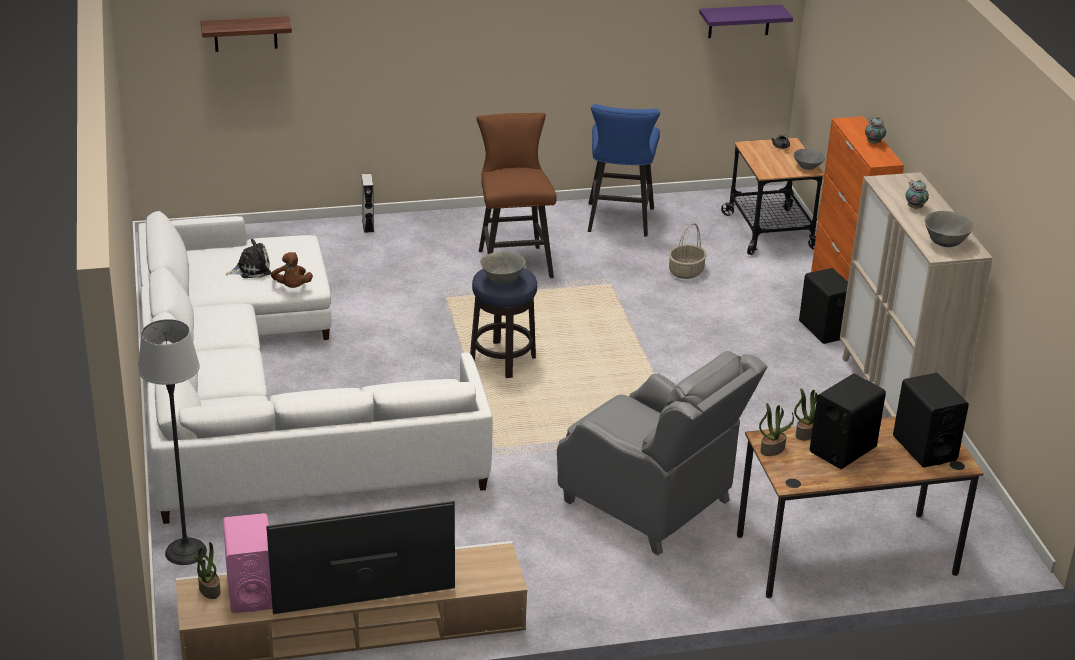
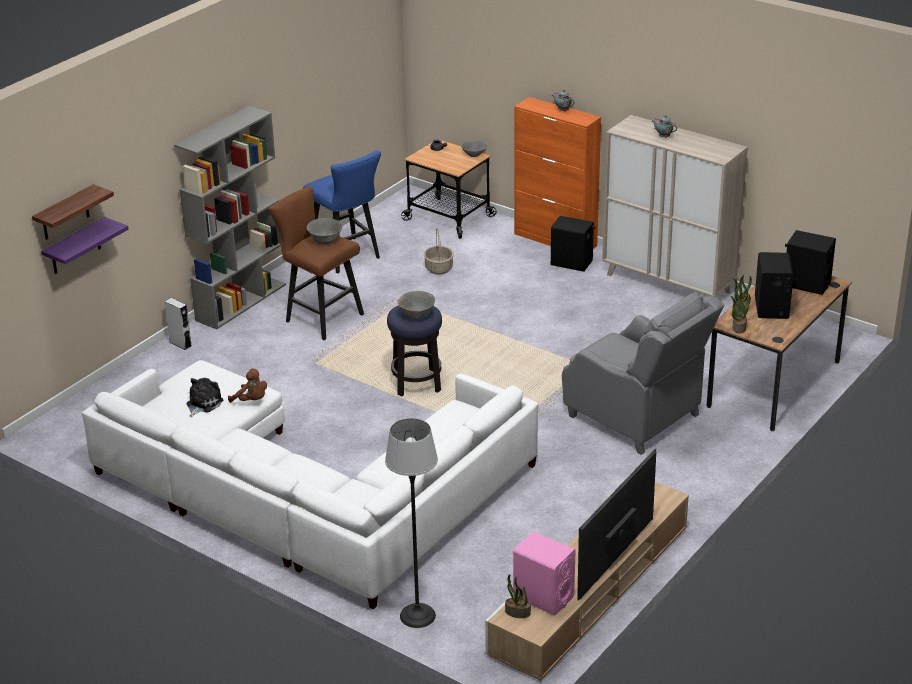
camera: 40 degrees left, 0 degrees up
grey armchair [557,351,768,555] -> grey armchair turned 45 degrees clockwise [562,293,724,455]
purple shelf [699,4,793,38] -> purple shelf moved to [41,217,129,274]
grey bowl [924,211,974,247] -> grey bowl moved to [307,218,343,244]
none -> grey bookcase [174,106,286,330]

